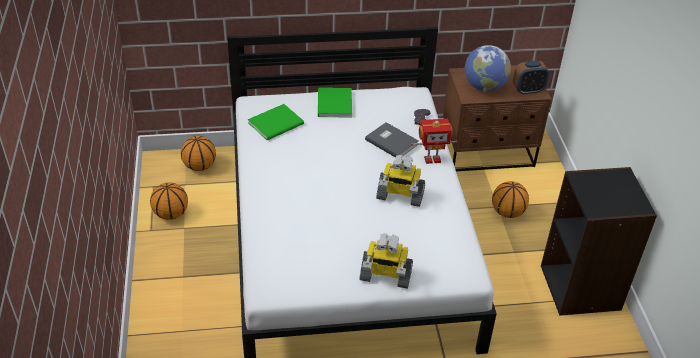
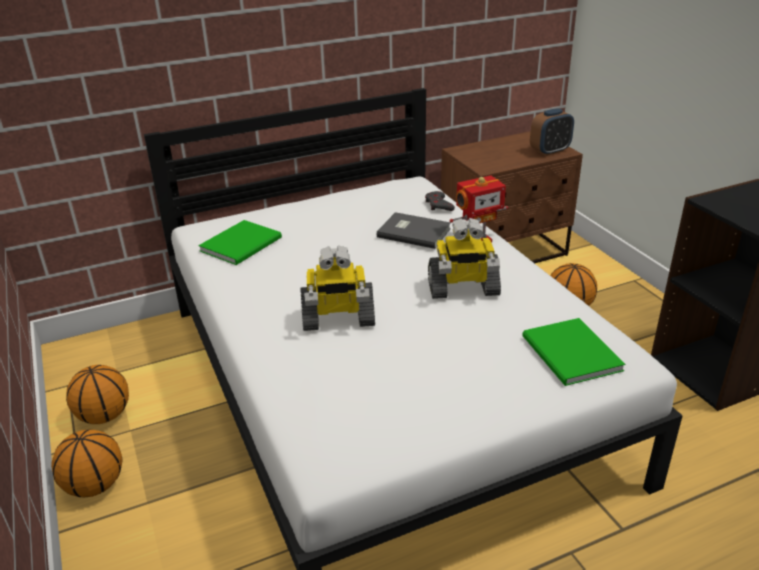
camera: 15 degrees left, 10 degrees down
basketball [181,136,216,171] -> basketball moved to [51,429,122,498]
green book [318,88,352,118] -> green book moved to [522,318,625,386]
toy robot [360,234,413,289] -> toy robot moved to [301,246,375,331]
globe [465,45,511,91] -> none

